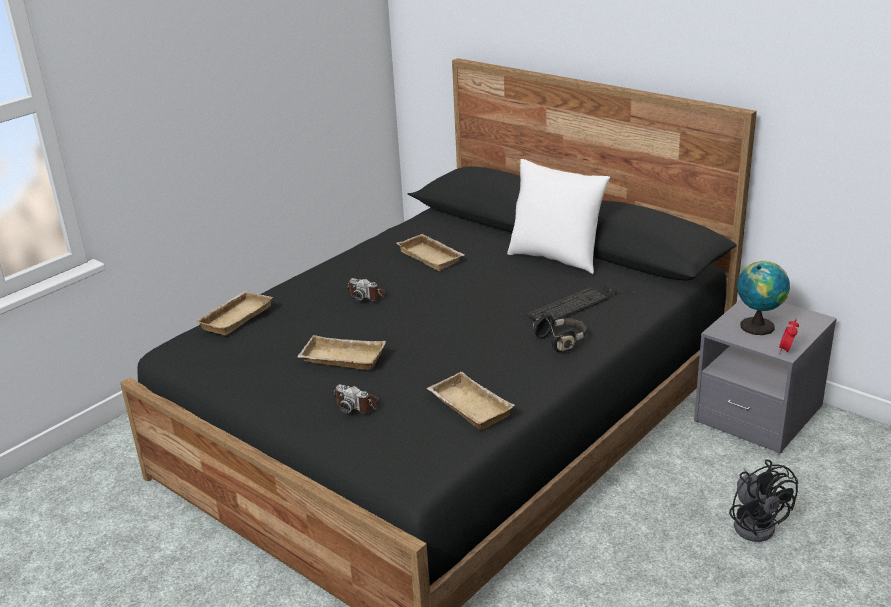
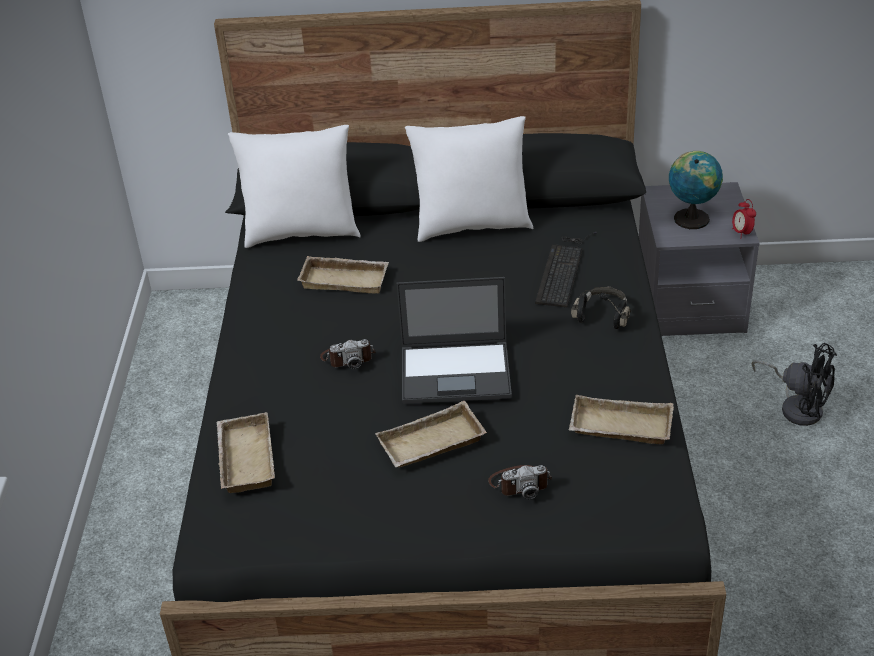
camera: 40 degrees left, 10 degrees up
none -> white pillow [228,125,361,248]
none -> laptop [397,277,512,404]

